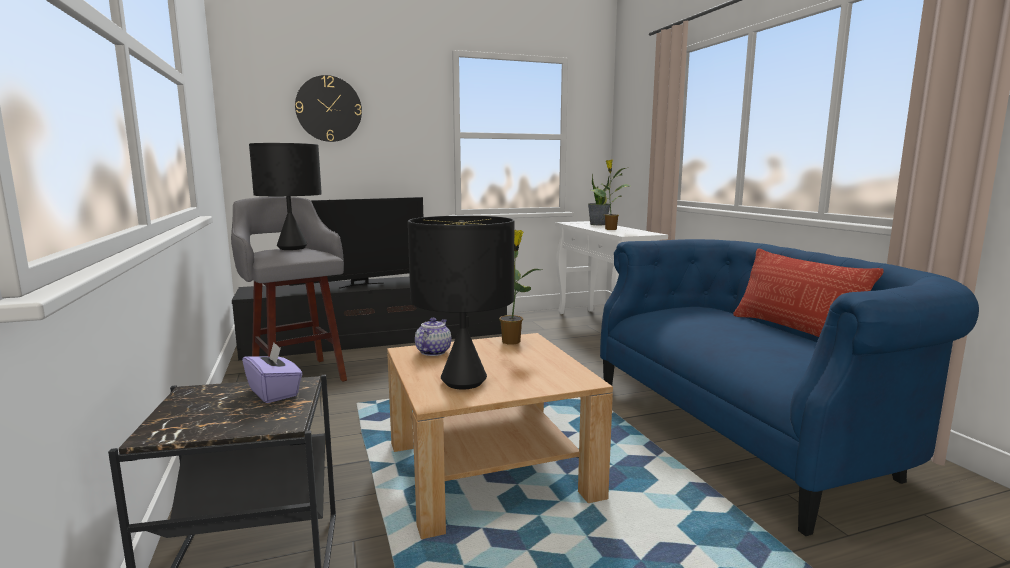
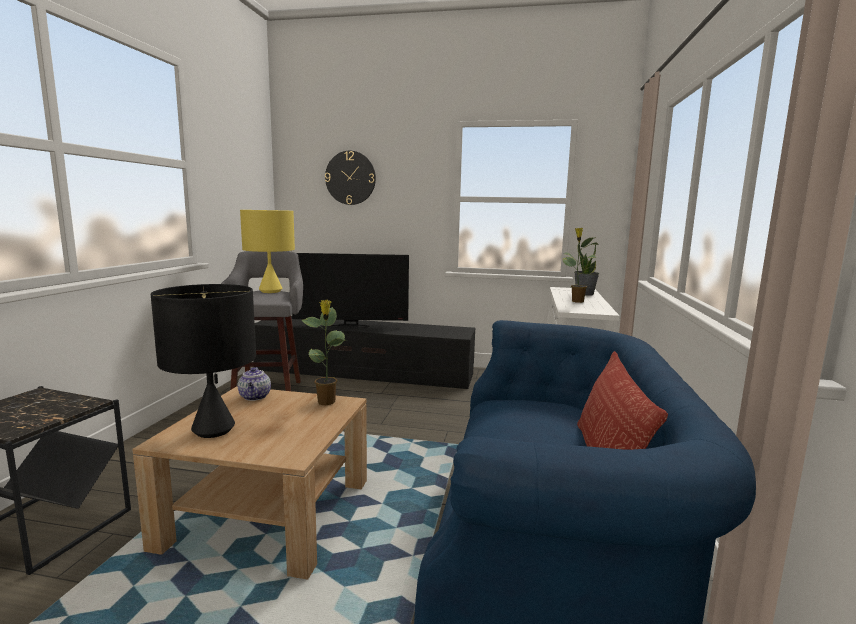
camera: 30 degrees right, 0 degrees up
purple tissue box [242,343,303,403] -> none
black table lamp [249,143,322,250] -> yellow table lamp [240,210,295,293]
teapot [415,318,451,356] -> teapot turned 120 degrees clockwise [238,367,271,401]

